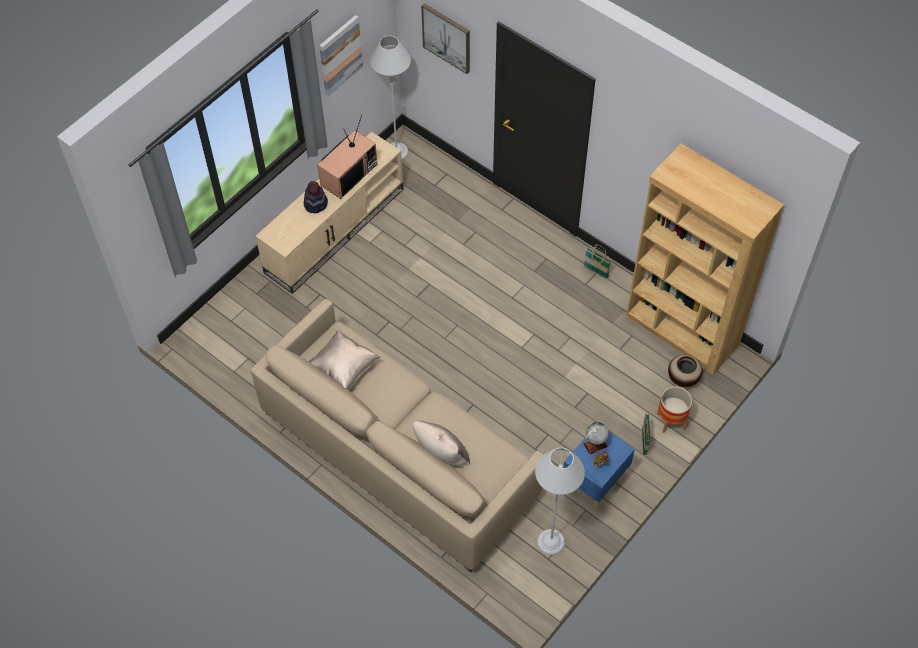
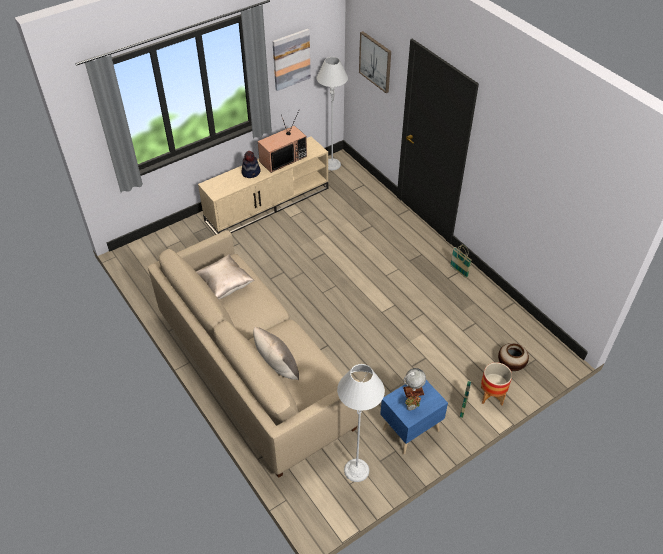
camera: 15 degrees right, 10 degrees down
brown bookcase [626,144,784,375] -> none

